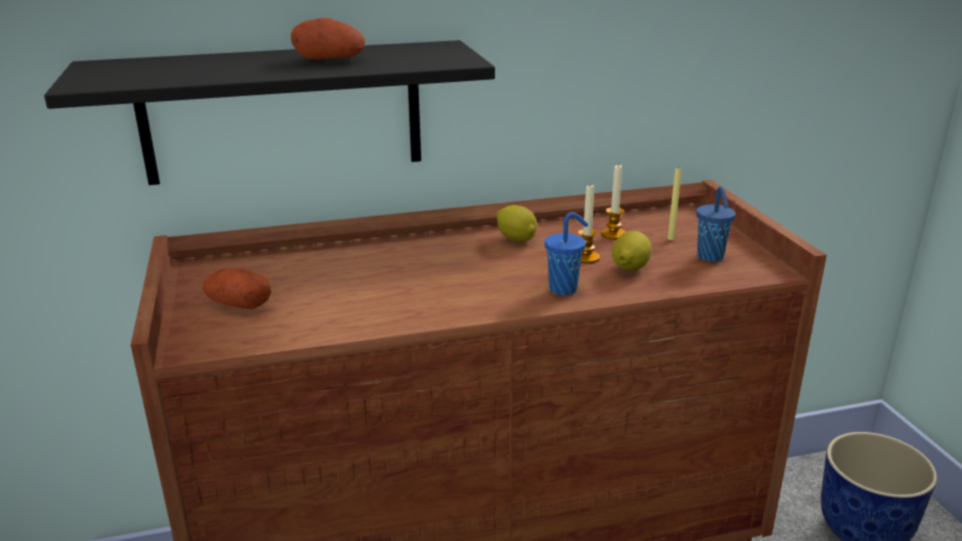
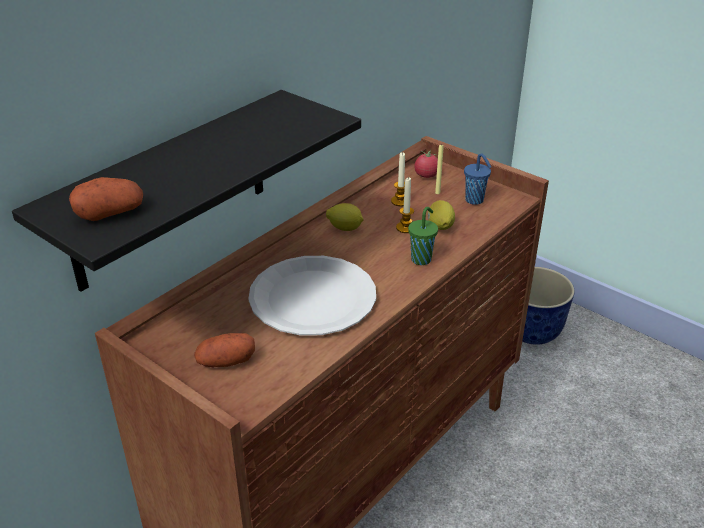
camera: 35 degrees left, 10 degrees up
potato [291,18,365,60] -> potato moved to [69,177,143,221]
blue cup [545,212,588,295] -> green cup [408,207,438,265]
none -> white plate [248,256,376,336]
none -> tomato [414,149,438,178]

